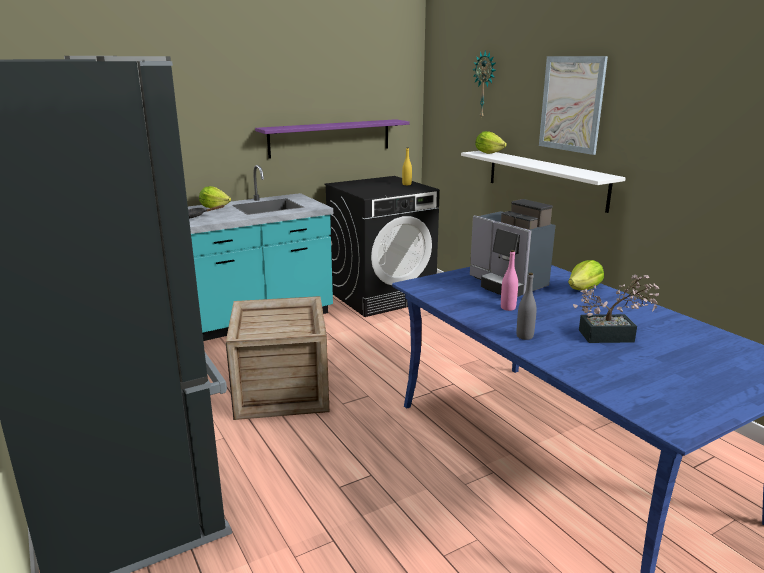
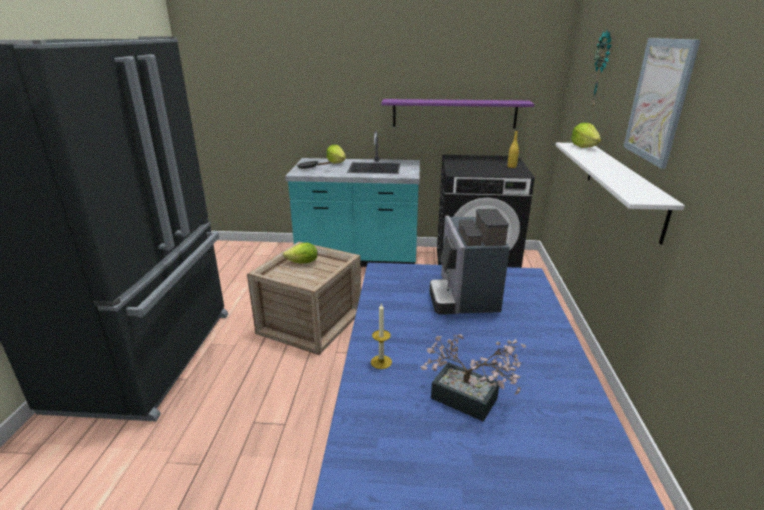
camera: 35 degrees right, 5 degrees up
pink bottle [501,250,518,311] -> none
grey bottle [517,272,537,340] -> candle [371,304,392,369]
lettuce [568,260,604,290] -> lettuce moved to [283,243,318,264]

